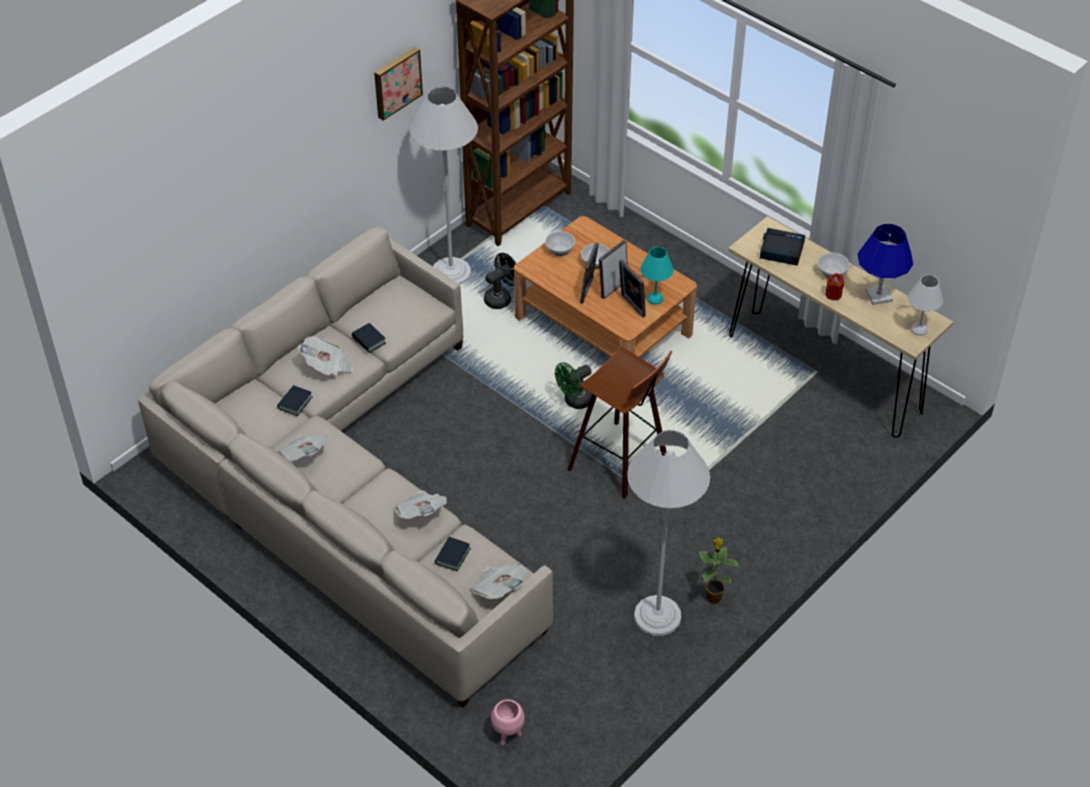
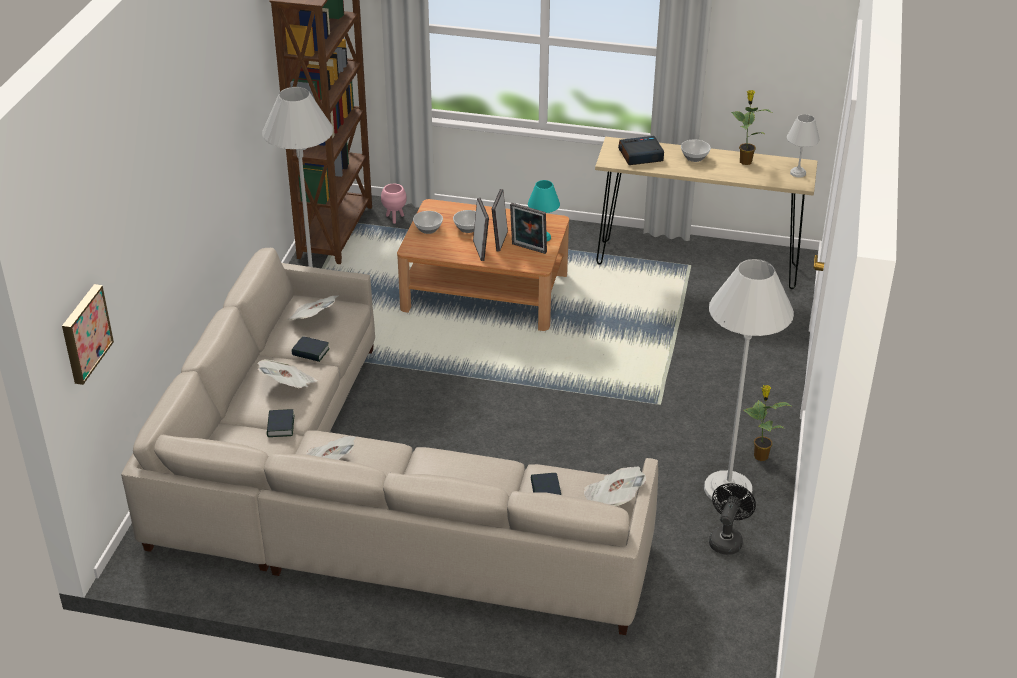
camera: 30 degrees left, 10 degrees down
picture [374,47,423,121] -> picture moved to [62,284,114,385]
newspaper [395,490,447,519] -> newspaper moved to [287,295,339,320]
black fan [484,253,517,309] -> black fan moved to [709,483,756,555]
pink planter [491,699,525,746] -> pink planter moved to [381,184,407,224]
green fan [555,362,593,409] -> none
stool [567,346,672,499] -> none
red candle [825,273,844,300] -> none
blue table lamp [858,224,913,305] -> potted plant [731,90,772,165]

